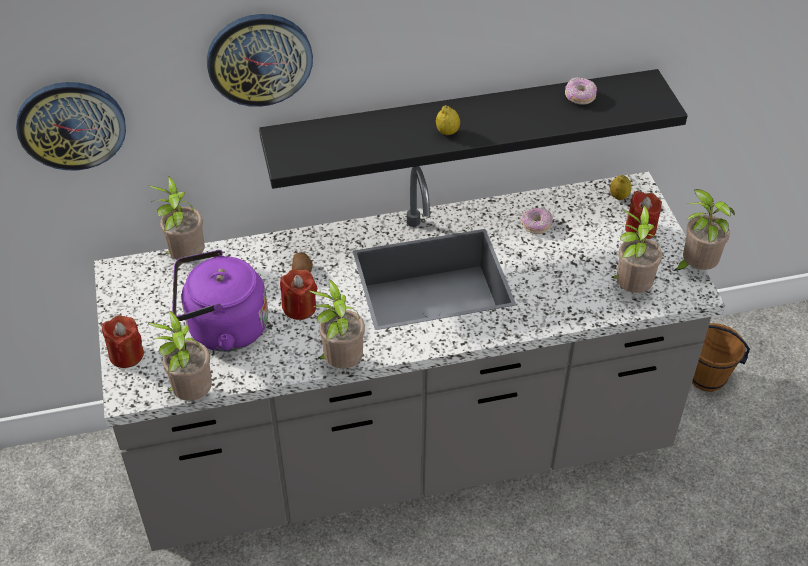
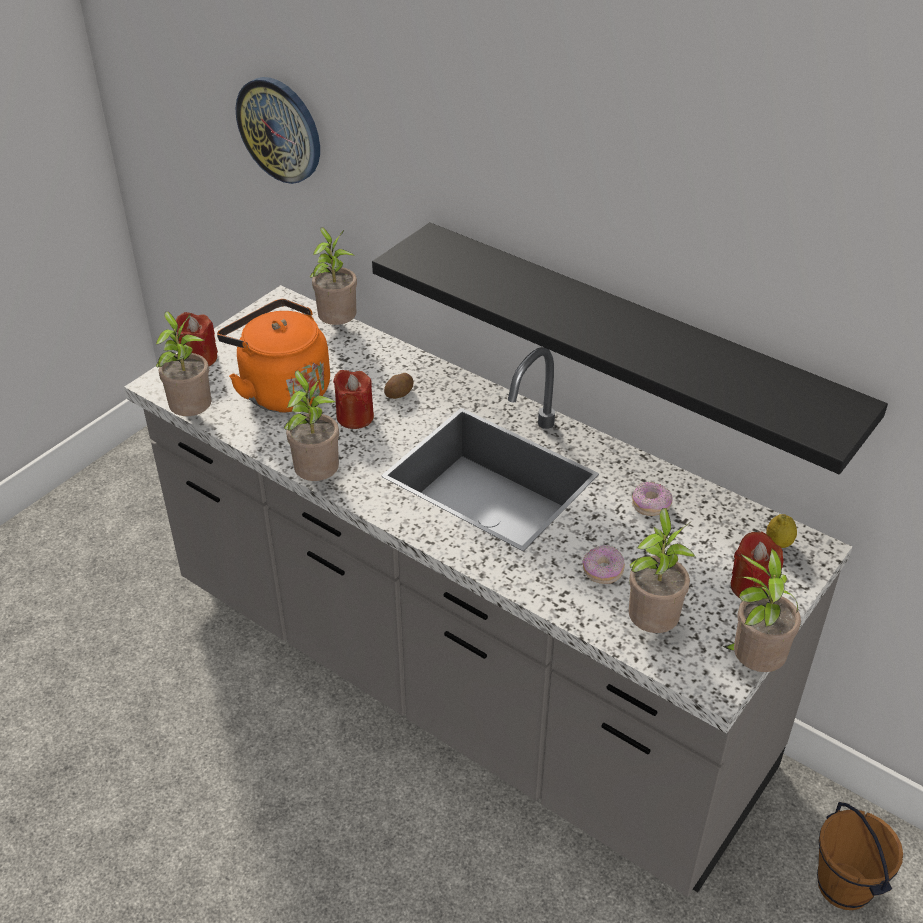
camera: 50 degrees right, 5 degrees down
purple kettle [172,250,268,352] -> orange kettle [217,299,330,412]
wall clock [207,14,313,107] -> none
lemon [436,105,460,135] -> none
donut [565,77,597,104] -> donut moved to [582,545,625,584]

